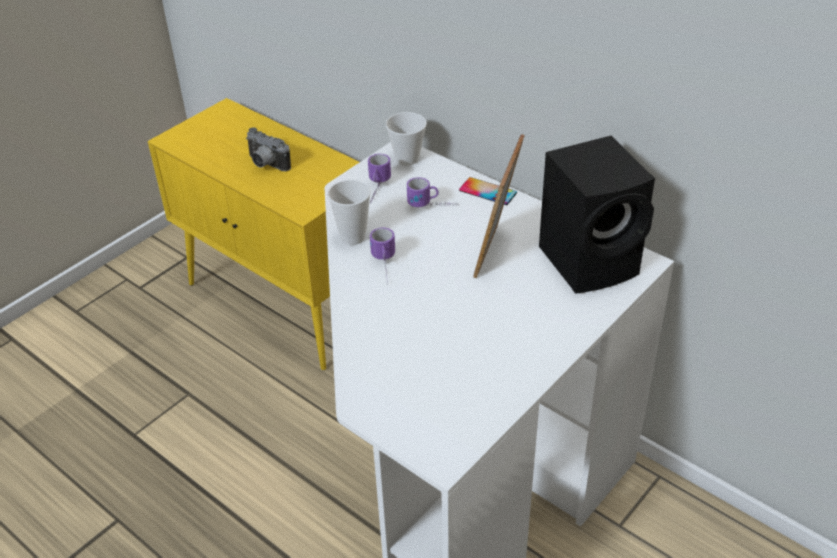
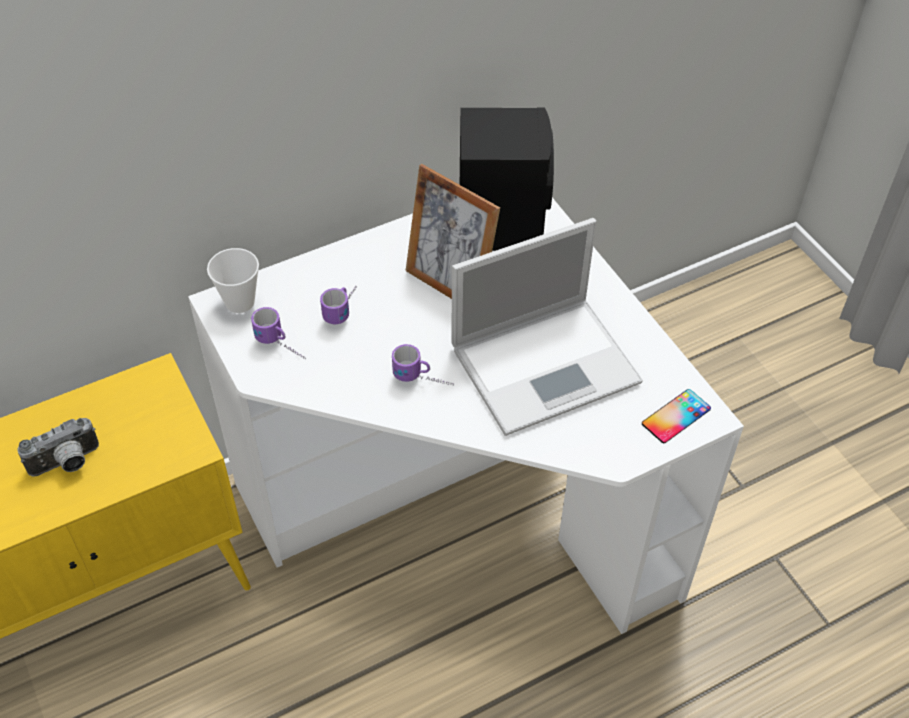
camera: 70 degrees left, 10 degrees up
cup [328,180,371,245] -> none
phone [459,177,517,205] -> phone moved to [642,389,711,443]
none -> laptop [451,218,643,436]

